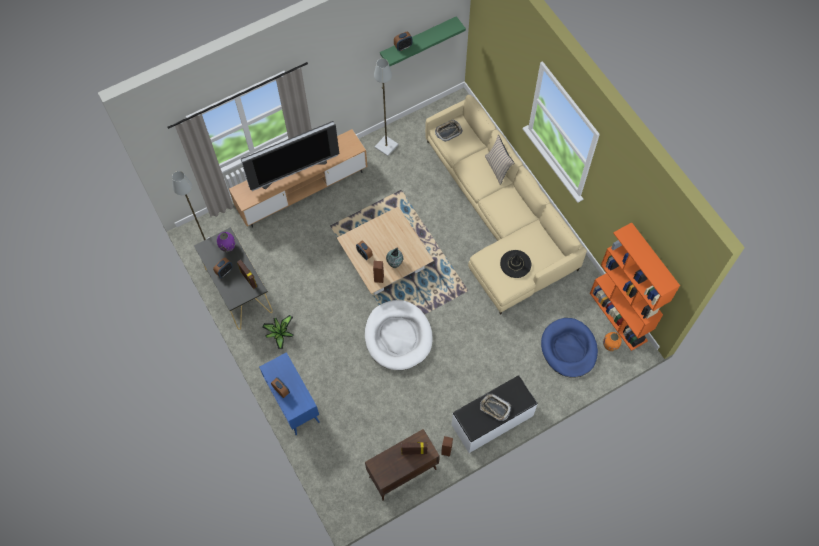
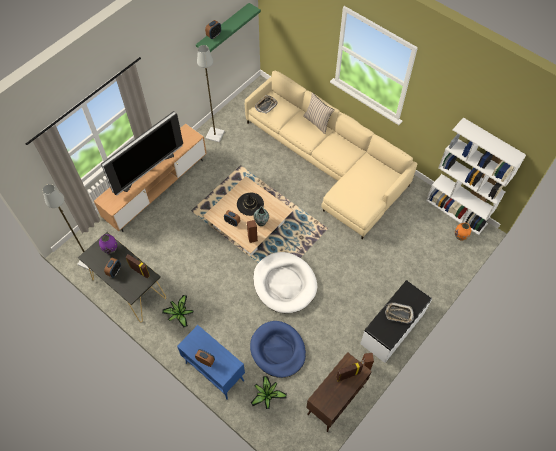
camera: 20 degrees left, 5 degrees down
black hat [500,250,531,278] -> black hat moved to [237,193,264,216]
blue dog bed [541,318,598,378] -> blue dog bed moved to [250,321,306,378]
orange bookcase [590,222,680,351] -> white bookcase [426,117,526,235]
none -> potted plant [251,376,287,409]

